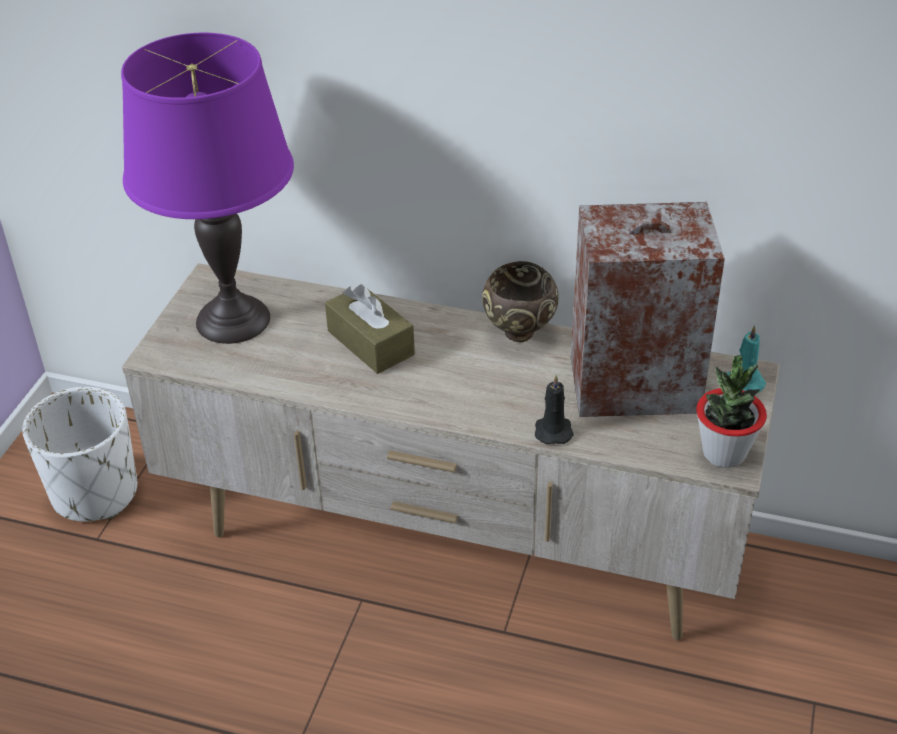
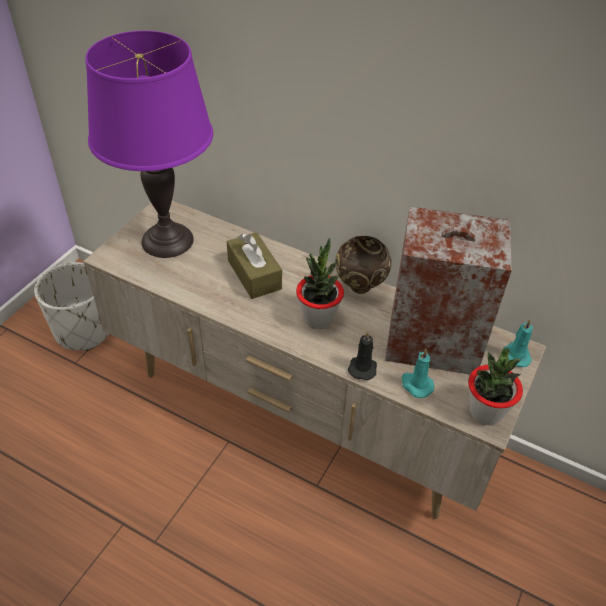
camera: 10 degrees right, 5 degrees up
none -> potted plant [296,238,344,329]
none -> turquoise candle [402,349,434,398]

